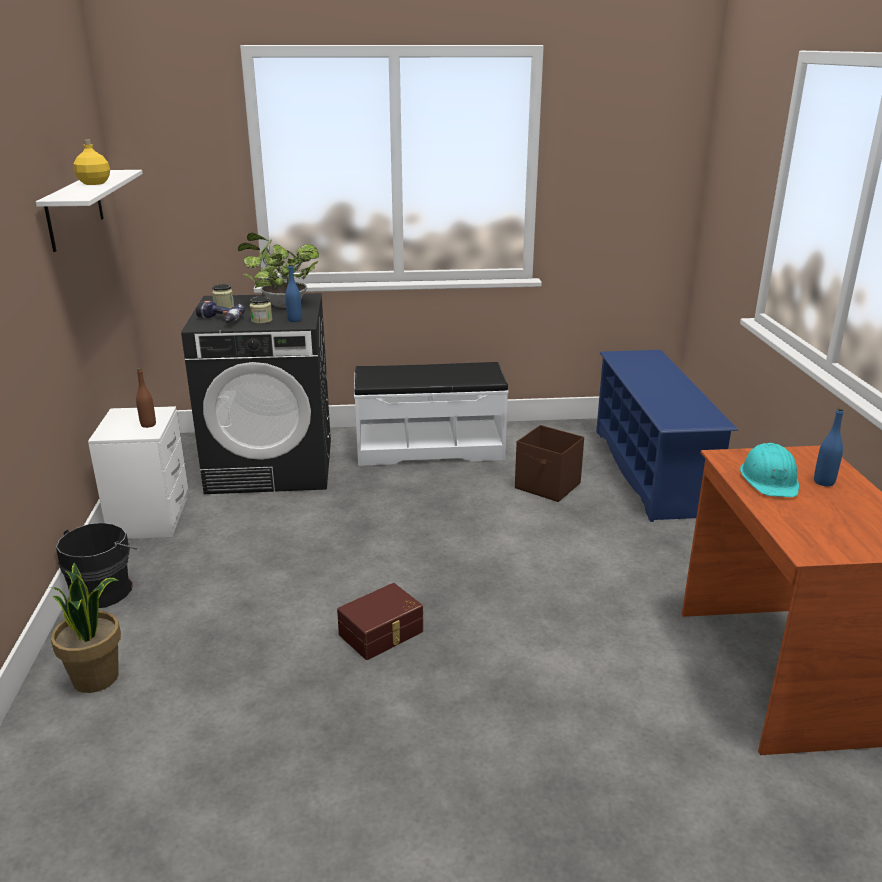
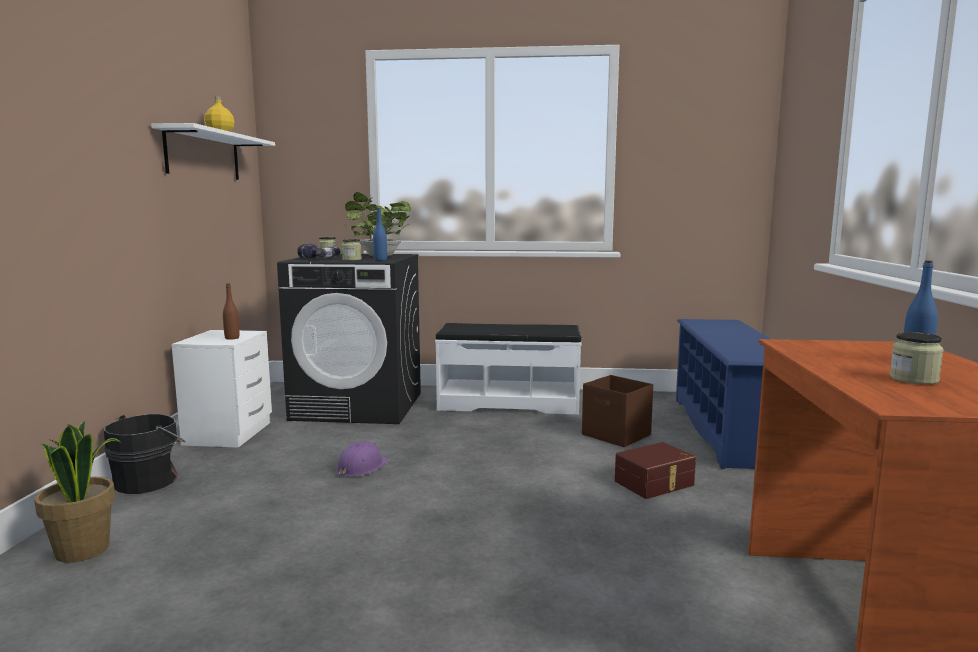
camera: 10 degrees right, 15 degrees down
brown storage box [337,583,423,660] -> brown storage box moved to [615,442,696,499]
turquoise hard hat [740,443,799,497] -> none
none -> purple hard hat [336,441,389,477]
none -> jar [889,332,944,385]

